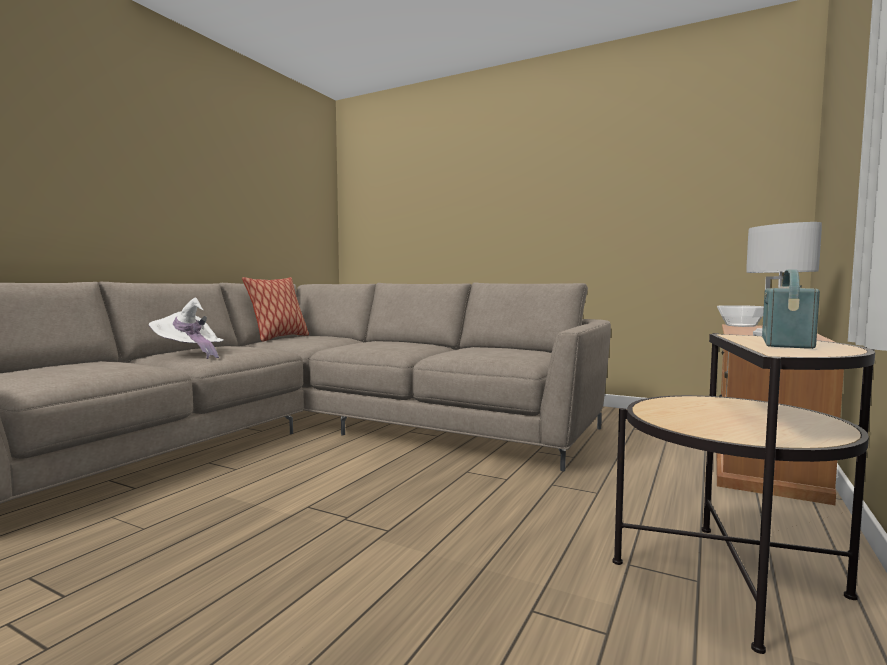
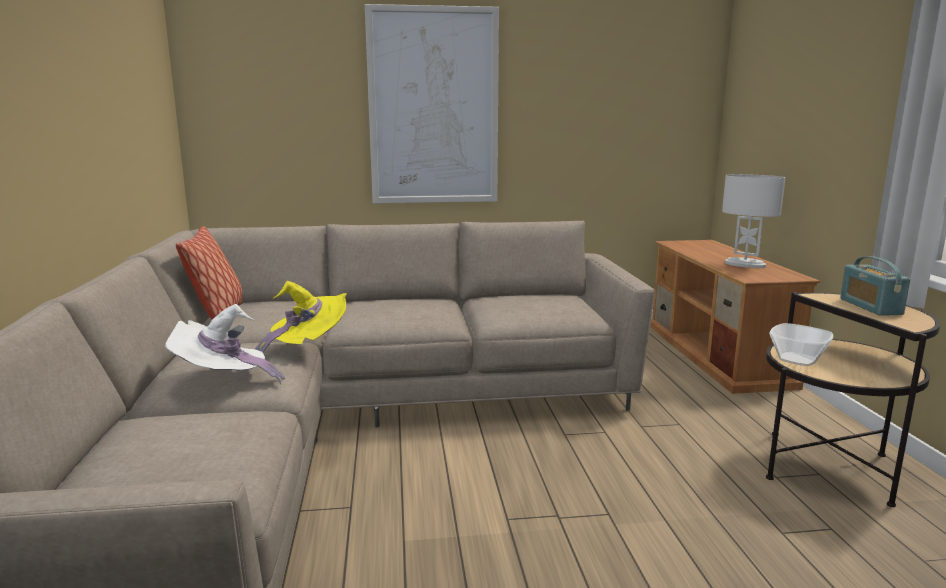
camera: 35 degrees left, 10 degrees up
bowl [717,305,764,327] -> bowl moved to [769,323,834,366]
none -> yellow hat [255,281,347,352]
none -> picture [365,4,499,204]

